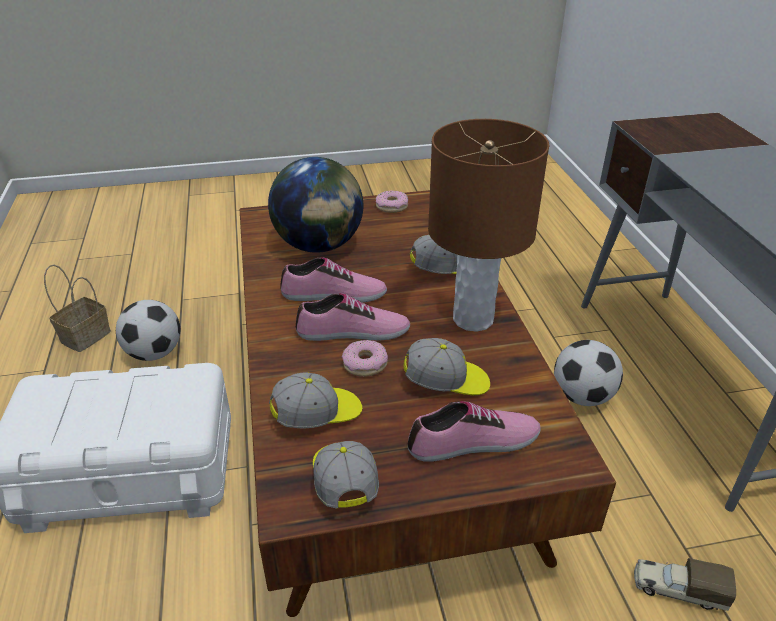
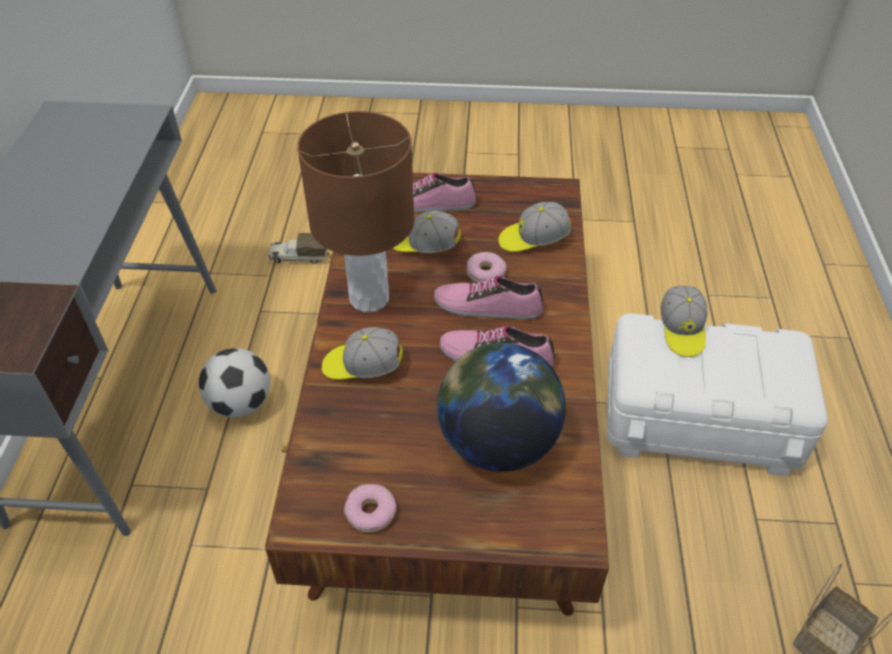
camera: 165 degrees left, 10 degrees up
football [116,300,180,361] -> none
cap [313,441,379,509] -> cap moved to [660,286,708,357]
toy truck [634,558,736,611] -> toy truck turned 150 degrees clockwise [268,233,328,264]

